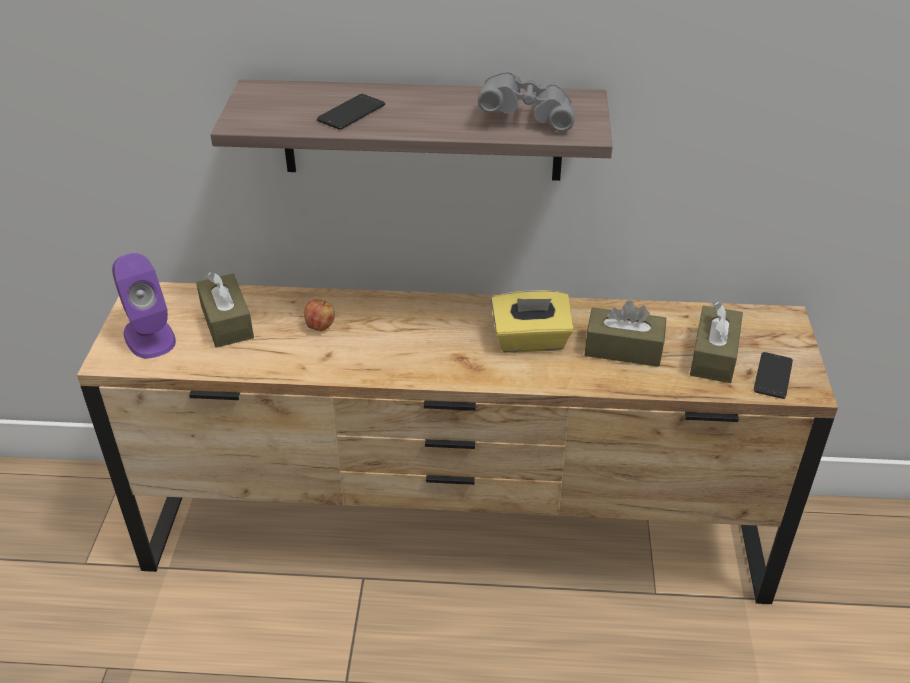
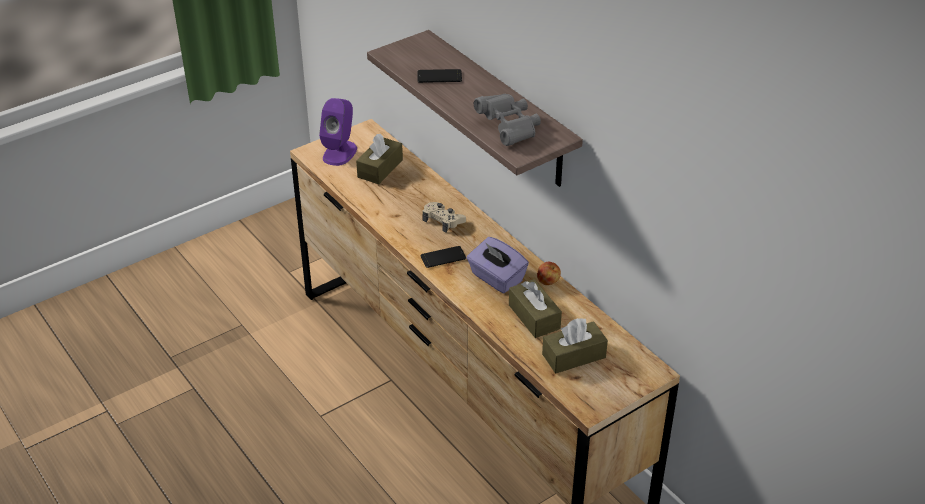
camera: 50 degrees right, 0 degrees up
apple [304,299,335,331] -> apple moved to [537,262,561,285]
yellow tissue box [491,290,574,353] -> purple tissue box [467,237,529,293]
phone [754,352,793,399] -> phone moved to [420,246,466,268]
none -> beige game controller [422,202,466,233]

